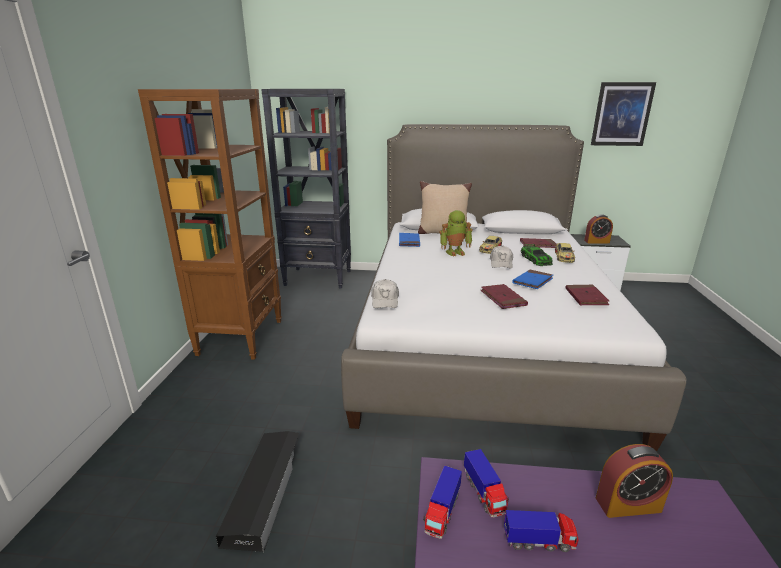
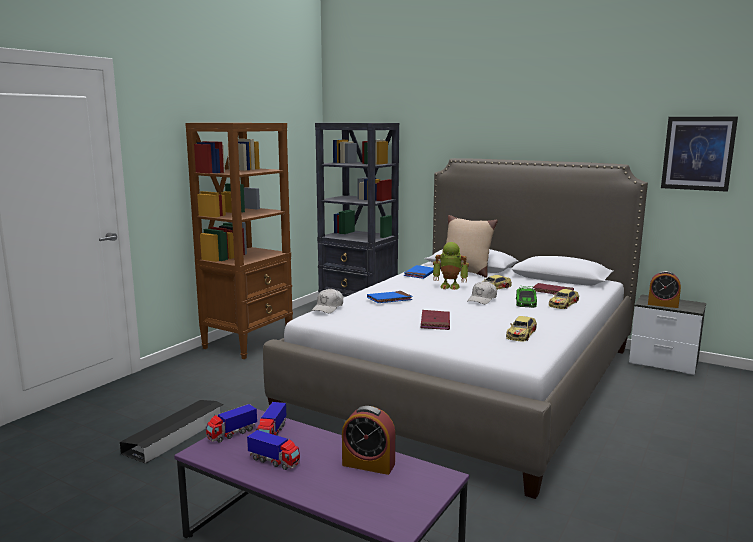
camera: 25 degrees right, 10 degrees down
blue book [512,270,553,289] -> blue book moved to [367,291,413,303]
red book [566,285,610,305] -> toy car [506,316,537,342]

